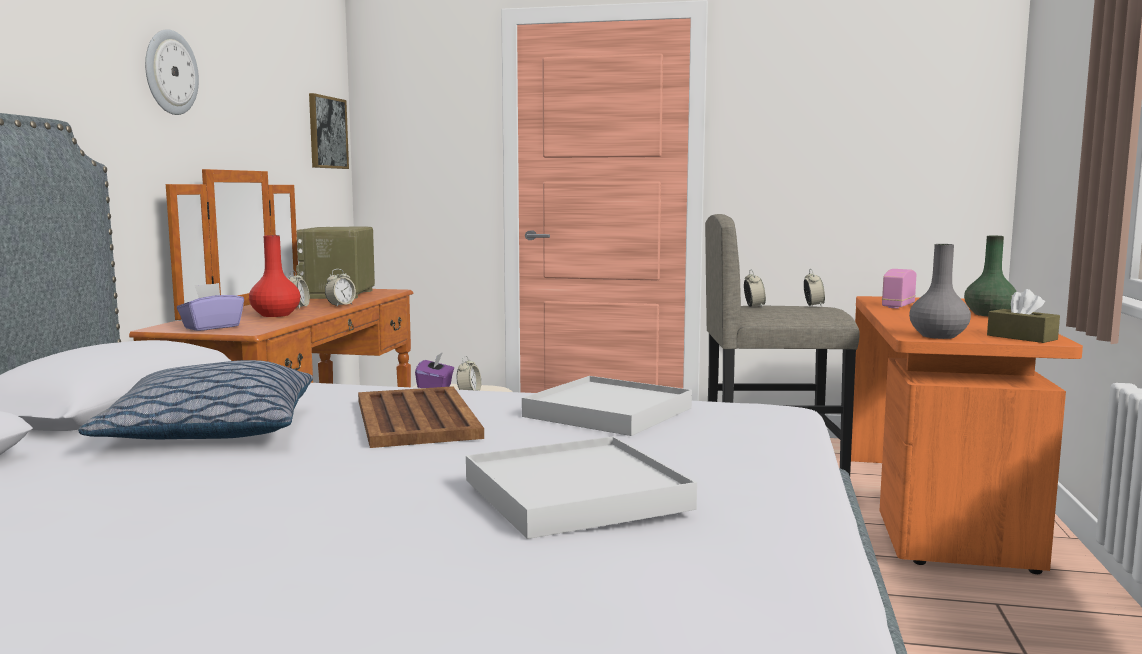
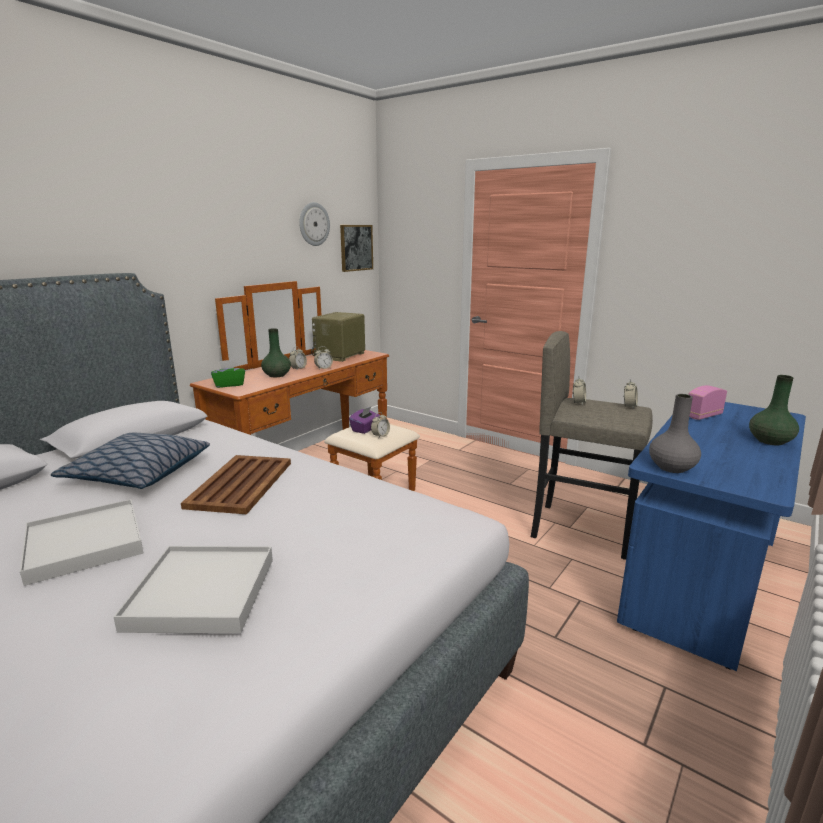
camera: 25 degrees right, 10 degrees up
wall clock [145,29,199,115] -> wall clock moved to [299,202,330,246]
purple tissue box [177,283,244,331] -> green tissue box [211,360,245,388]
red vase [249,235,300,317] -> green vase [261,328,291,377]
white tray [522,376,692,436] -> white tray moved to [20,499,143,586]
orange desk [851,296,1083,574] -> blue desk [617,402,806,671]
brown tissue box [987,289,1060,343] -> none

